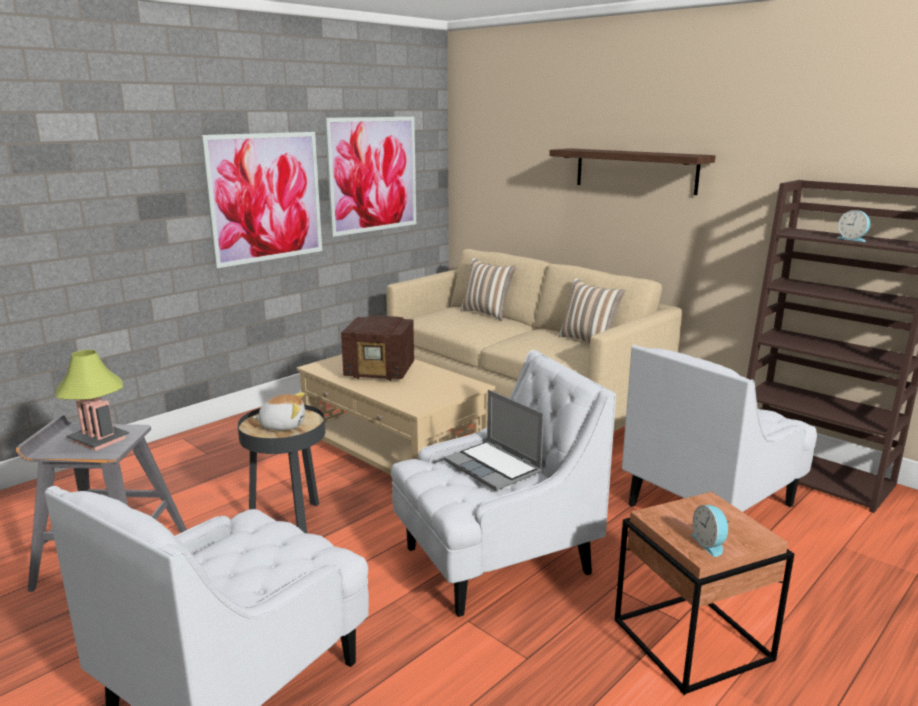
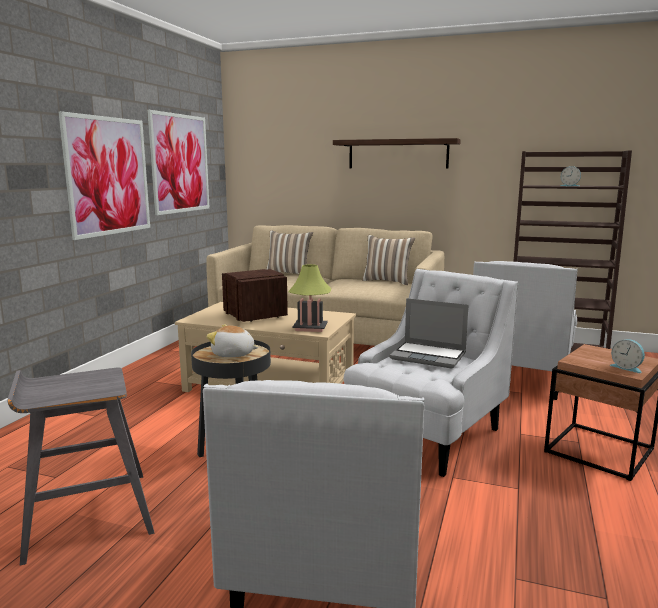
camera: 25 degrees left, 5 degrees down
table lamp [56,350,129,451] -> table lamp moved to [289,264,331,332]
plush toy [252,392,305,430] -> plush toy turned 135 degrees counterclockwise [206,324,258,357]
radio [341,316,414,381] -> radio turned 105 degrees counterclockwise [222,269,288,322]

